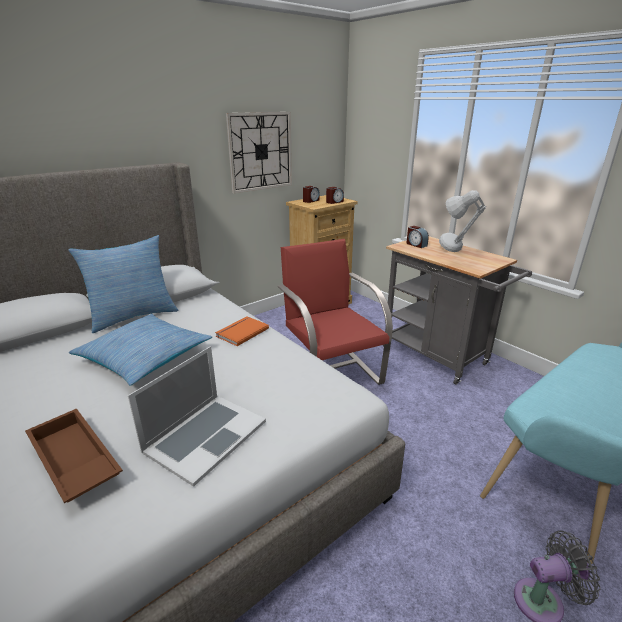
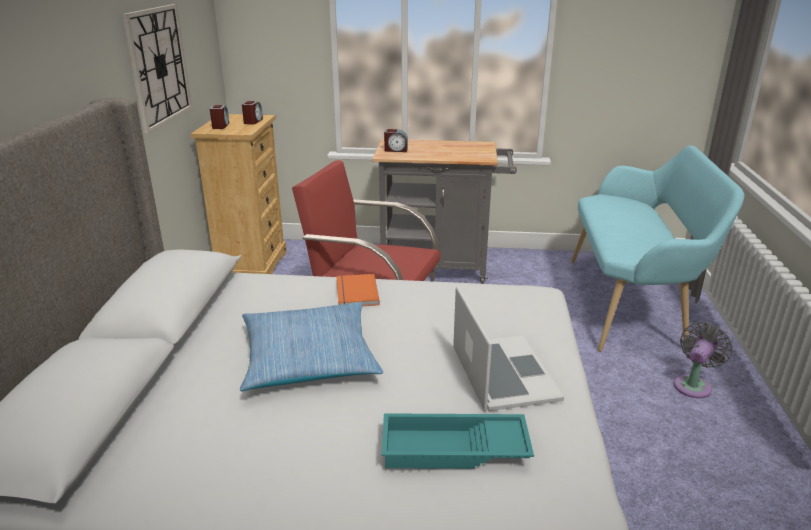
camera: 45 degrees left, 0 degrees up
brown tray [25,408,123,503] -> turquoise tray [381,413,534,469]
pillow [68,235,179,333] -> none
grey table lamp [439,190,486,252] -> none

